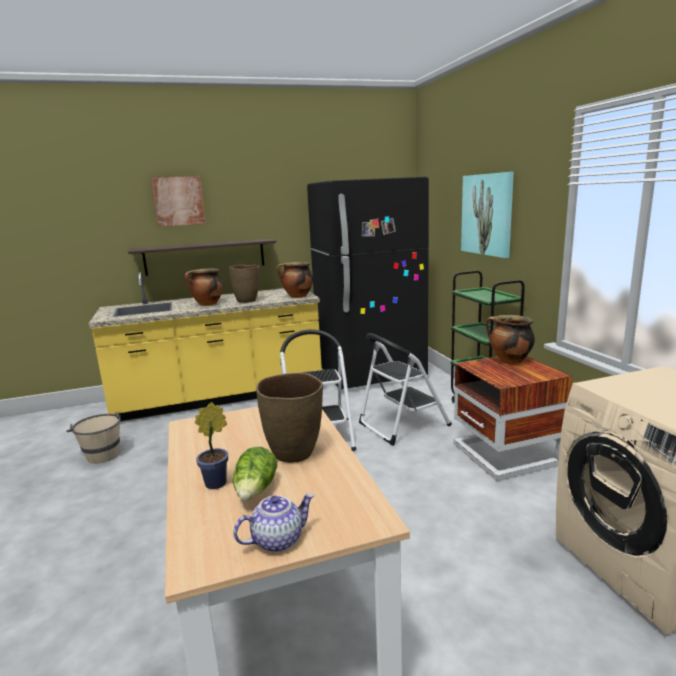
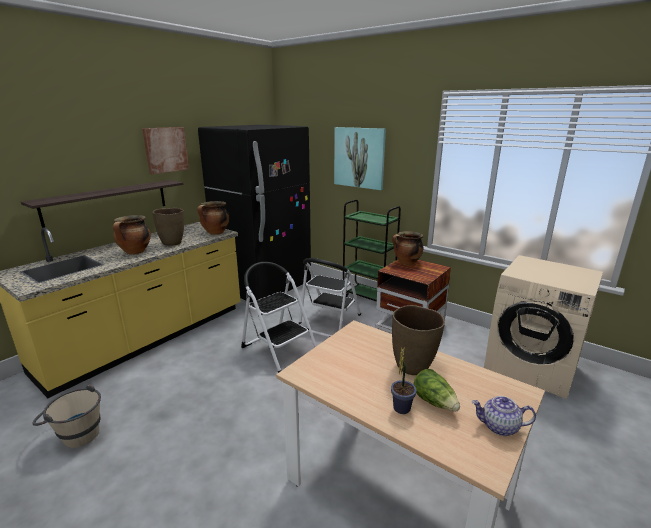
camera: 35 degrees left, 5 degrees up
picture [151,176,206,227] -> picture moved to [142,127,189,174]
teapot [233,493,314,552] -> teapot turned 105 degrees counterclockwise [472,396,536,436]

